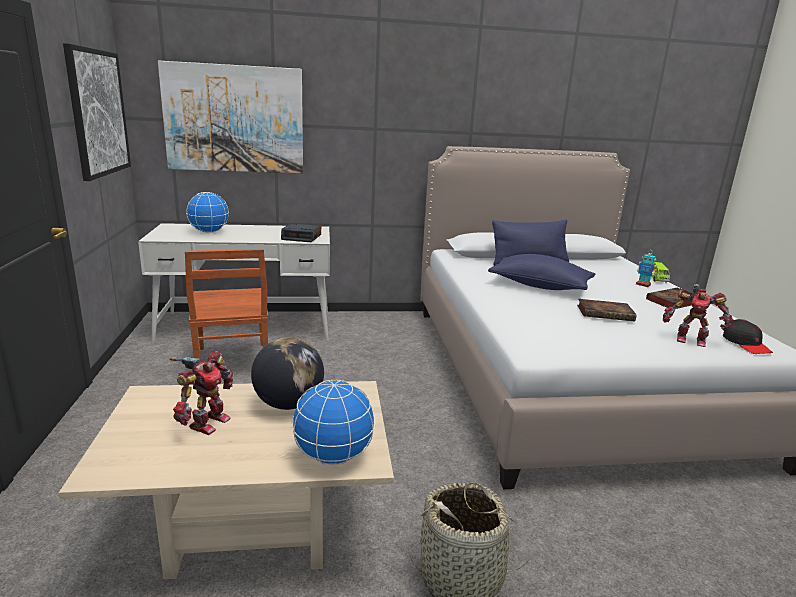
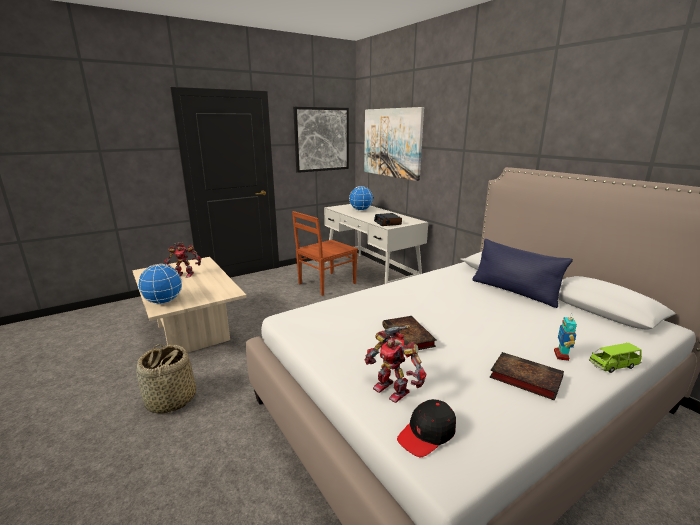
camera: 65 degrees right, 0 degrees up
globe [251,337,324,410] -> none
blue pillow [488,254,595,290] -> none
toy robot [663,284,734,347] -> toy robot turned 45 degrees counterclockwise [365,325,426,403]

